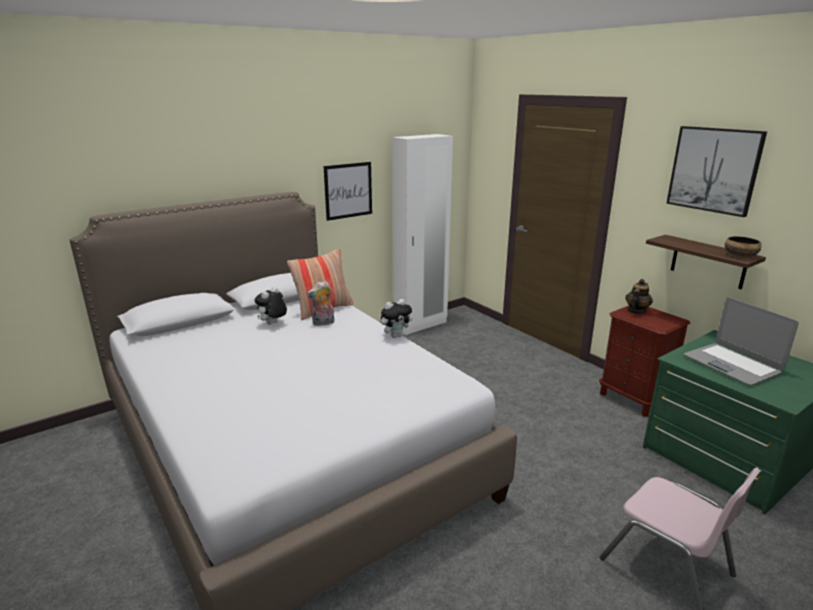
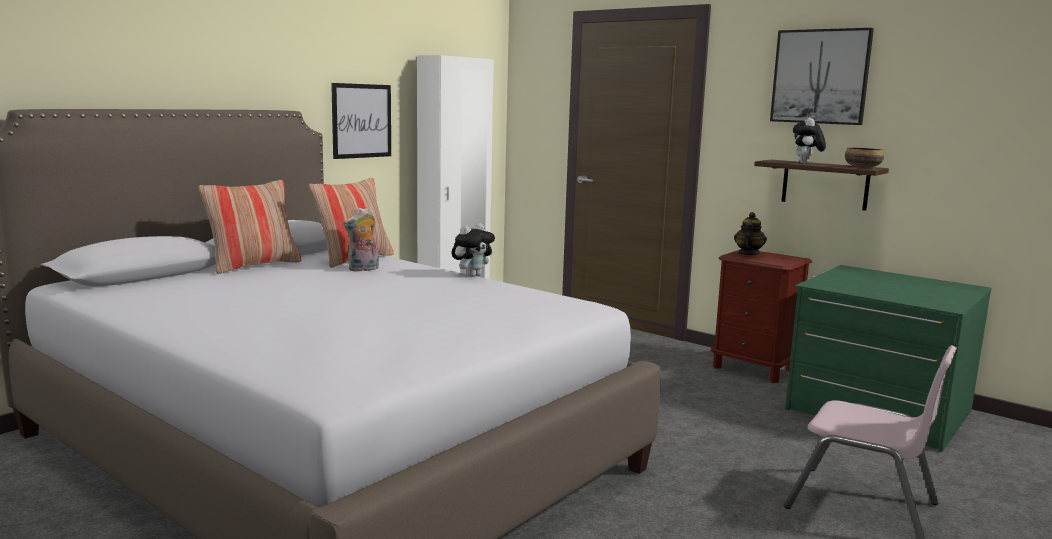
camera: 15 degrees left, 10 degrees down
plush toy [254,287,287,324] -> plush toy moved to [793,118,826,163]
laptop [684,297,799,386] -> none
none -> pillow [198,180,301,274]

